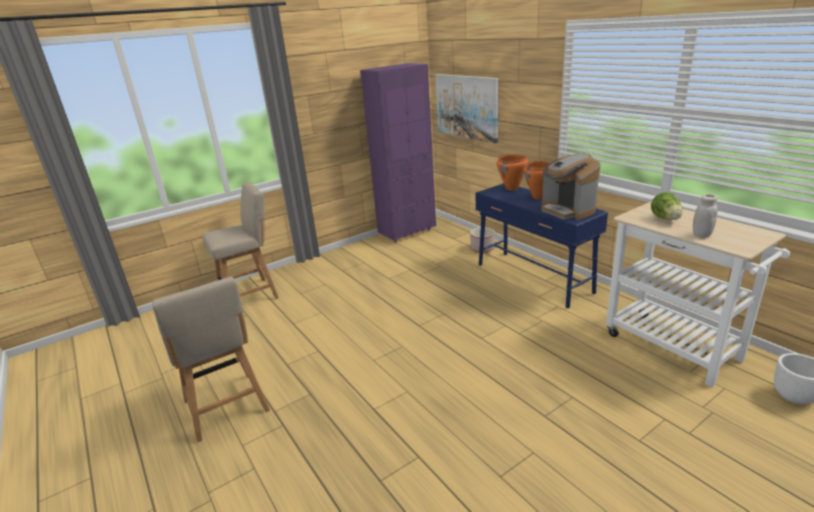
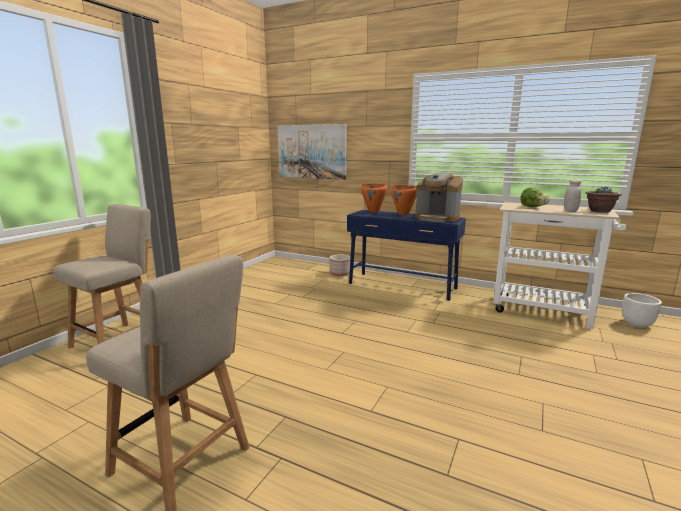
camera: 30 degrees left, 10 degrees down
purple cabinet [360,63,436,242] -> none
none -> potted plant [585,186,622,213]

